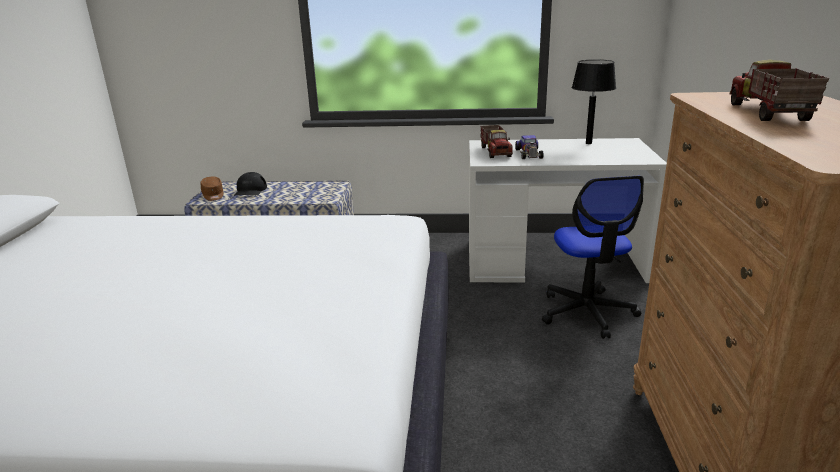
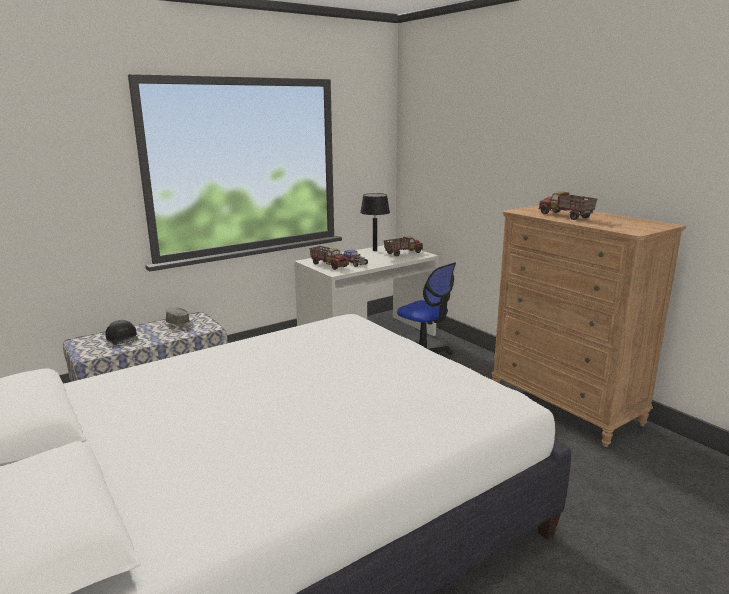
camera: 40 degrees left, 5 degrees down
brown cap [201,177,223,201] -> none
none -> grey cap [166,308,193,327]
none -> toy truck [383,236,423,257]

